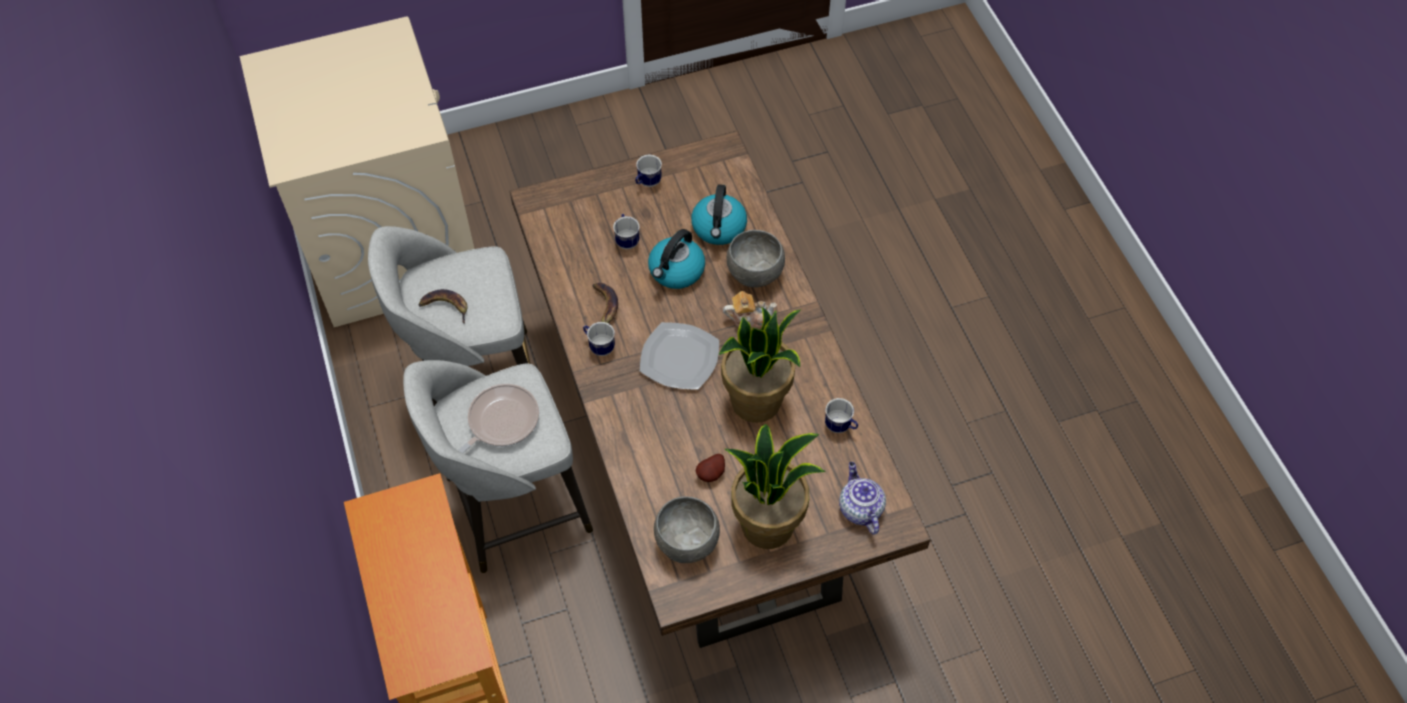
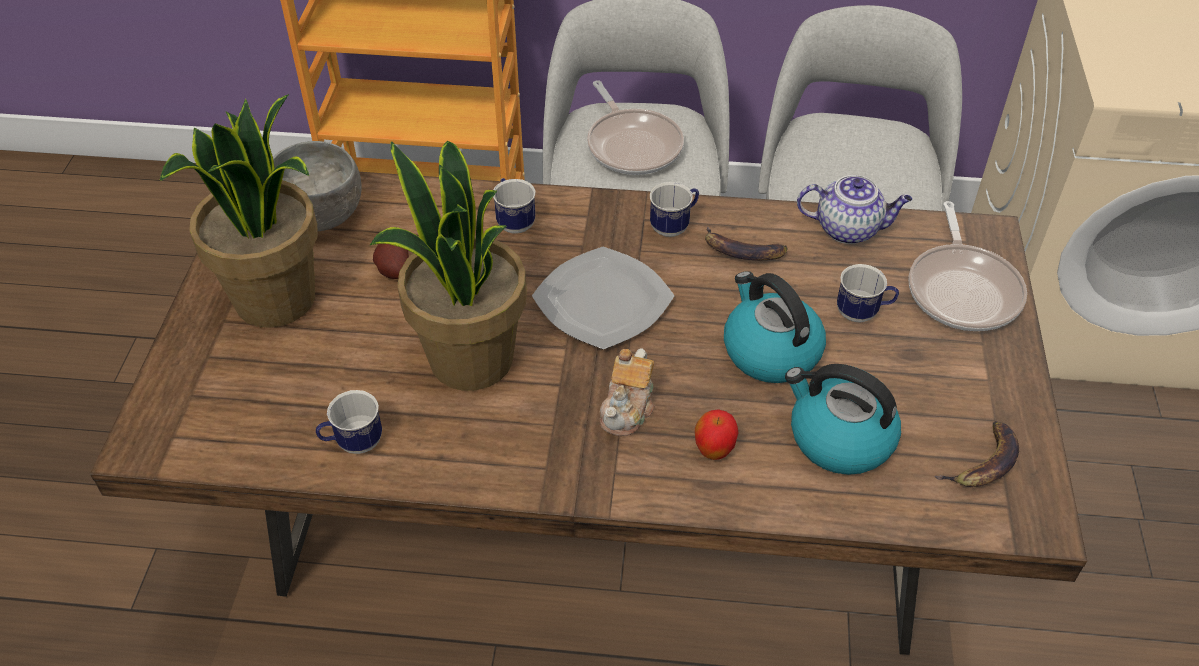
camera: 115 degrees right, 10 degrees down
banana [418,289,468,324] -> banana moved to [934,421,1019,487]
mug [635,154,662,187] -> mug moved to [493,178,535,234]
grey bowl [727,230,785,288] -> apple [695,409,738,460]
teapot [839,462,886,535] -> teapot moved to [797,175,912,244]
none -> frying pan [909,201,1027,331]

